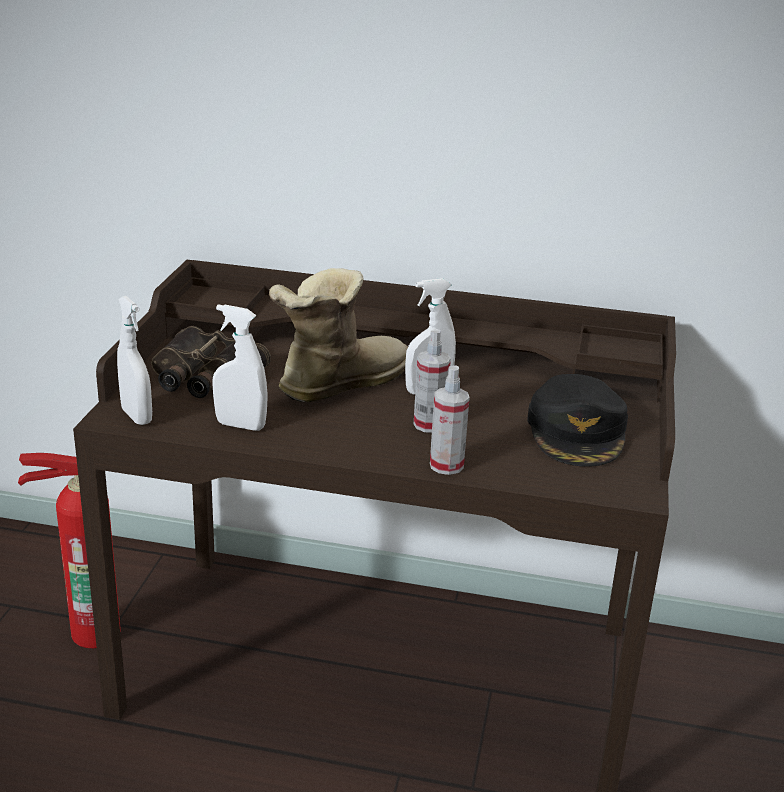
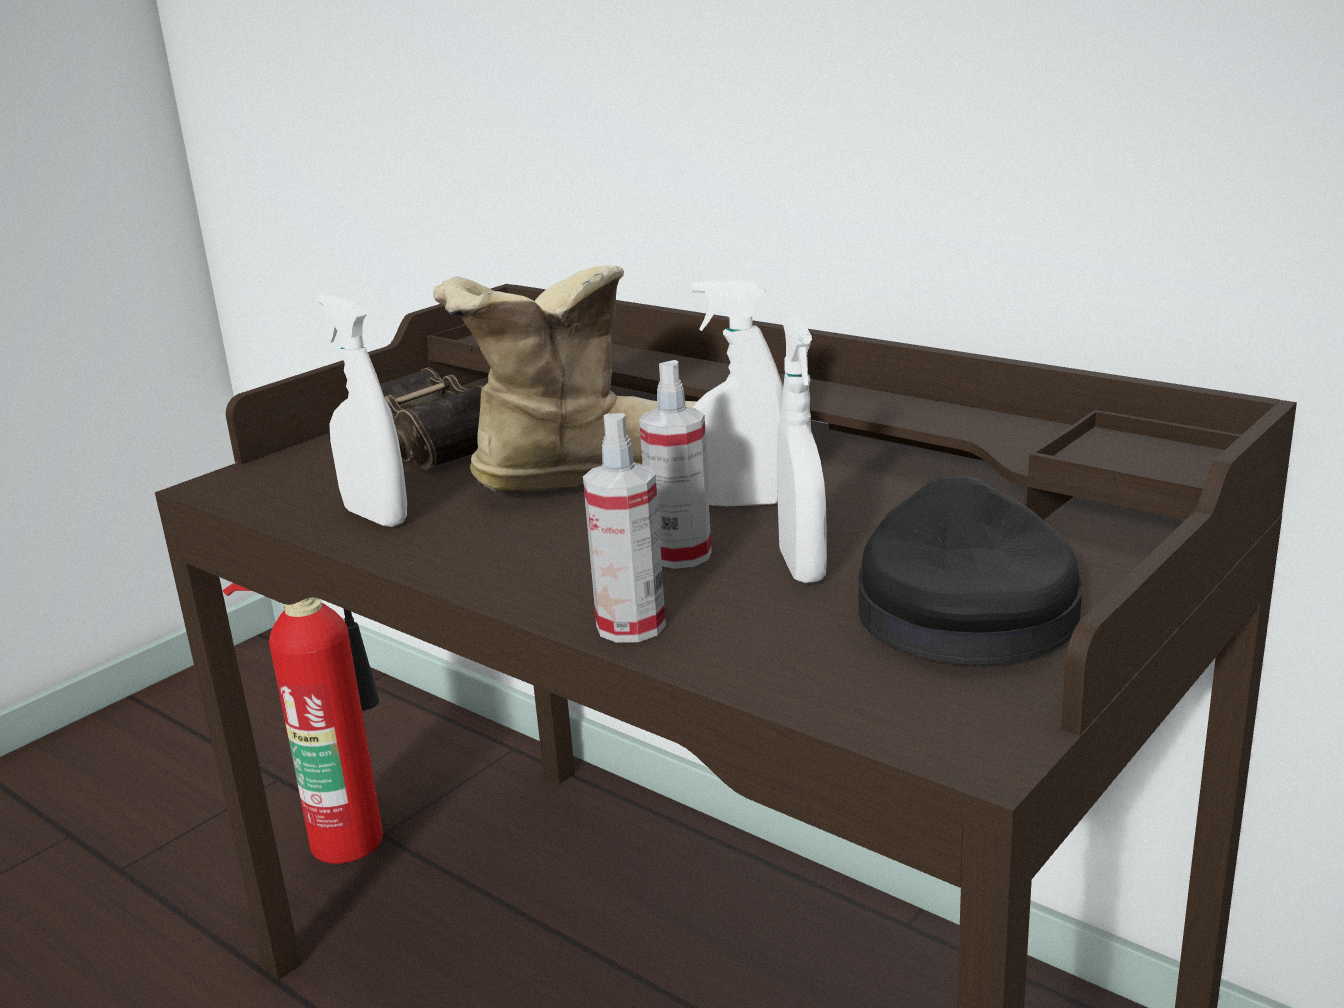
camera: 30 degrees right, 5 degrees down
white spray bottle [117,296,152,425] -> white spray bottle moved to [777,316,827,583]
black cap [527,374,628,467] -> black cap turned 150 degrees clockwise [858,475,1082,665]

